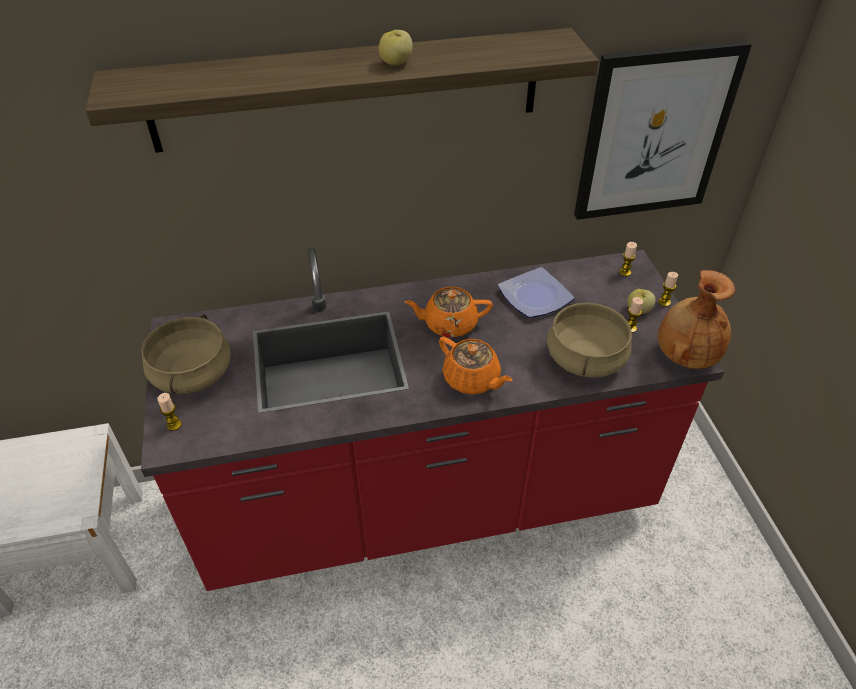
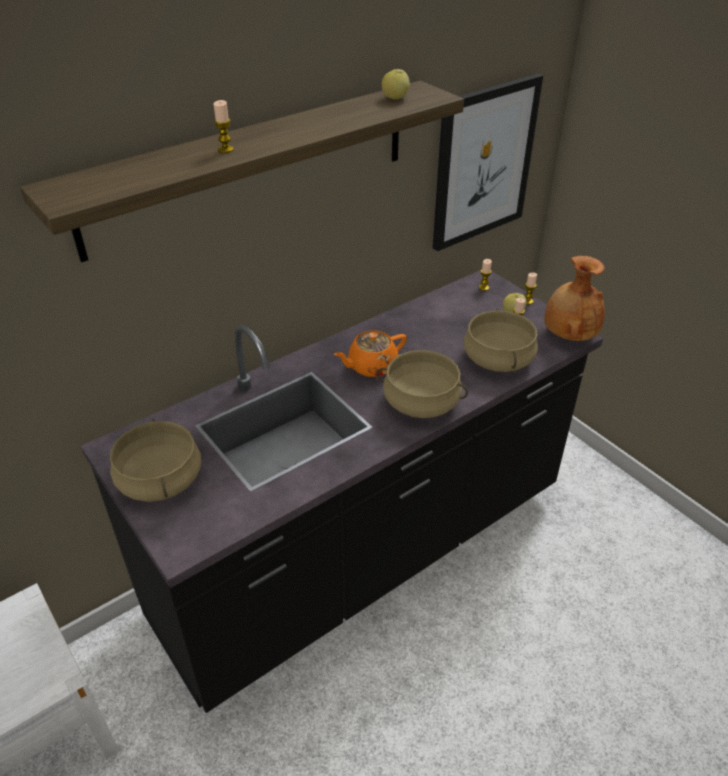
camera: 25 degrees left, 5 degrees down
red counter [141,248,725,591] -> black counter [81,270,603,713]
candle [157,393,182,431] -> candle moved to [214,100,234,153]
apple [379,30,413,65] -> apple moved to [382,69,410,99]
orange teapot [439,337,512,394] -> beige cooking pot [377,350,468,418]
plate [498,267,574,318] -> none

